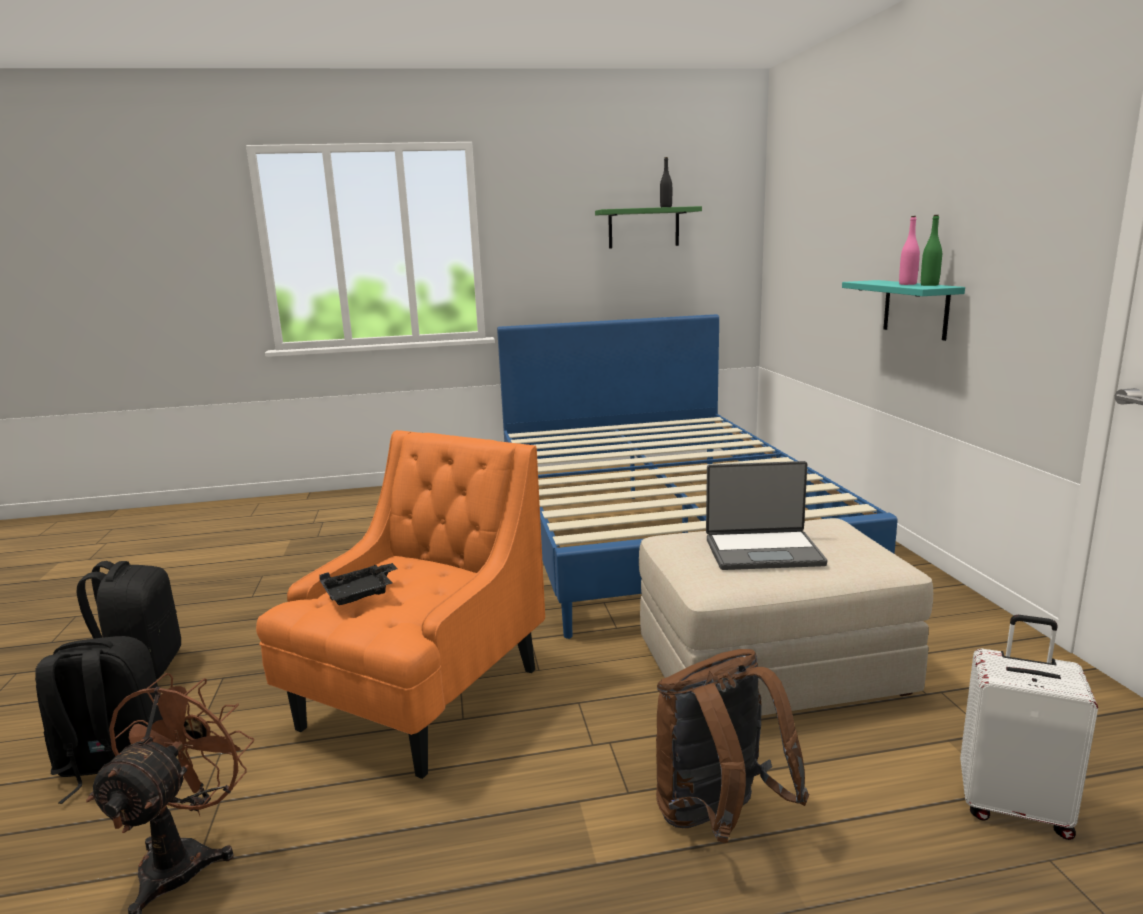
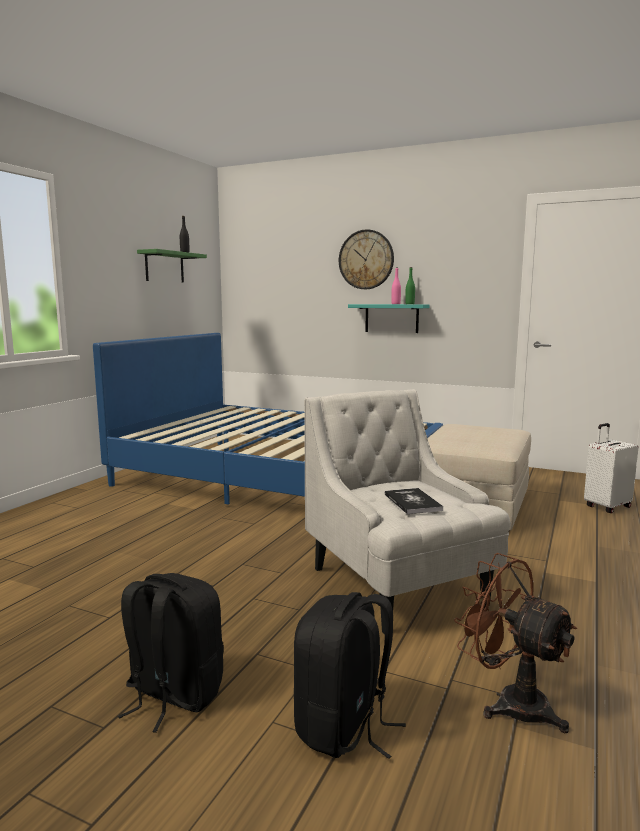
camera: 55 degrees left, 5 degrees down
orange armchair [256,430,545,779] -> white armchair [304,389,511,634]
black tray [319,563,397,605] -> book [385,488,443,514]
brown backpack [656,649,809,843] -> none
laptop [706,461,828,570] -> none
none -> wall clock [339,229,394,289]

